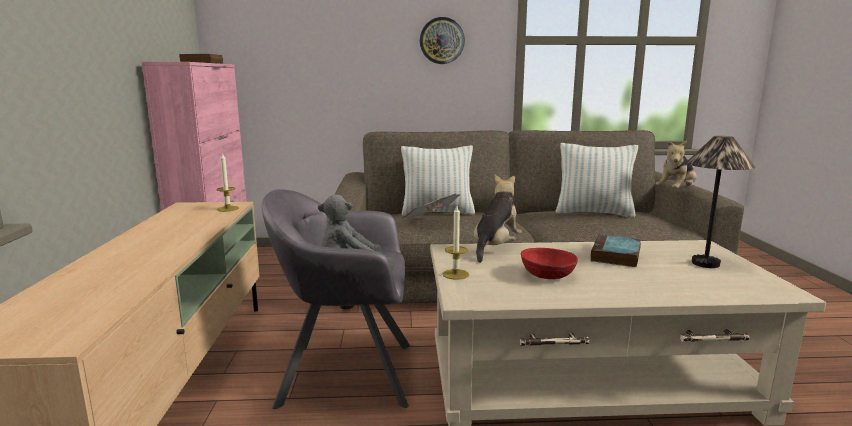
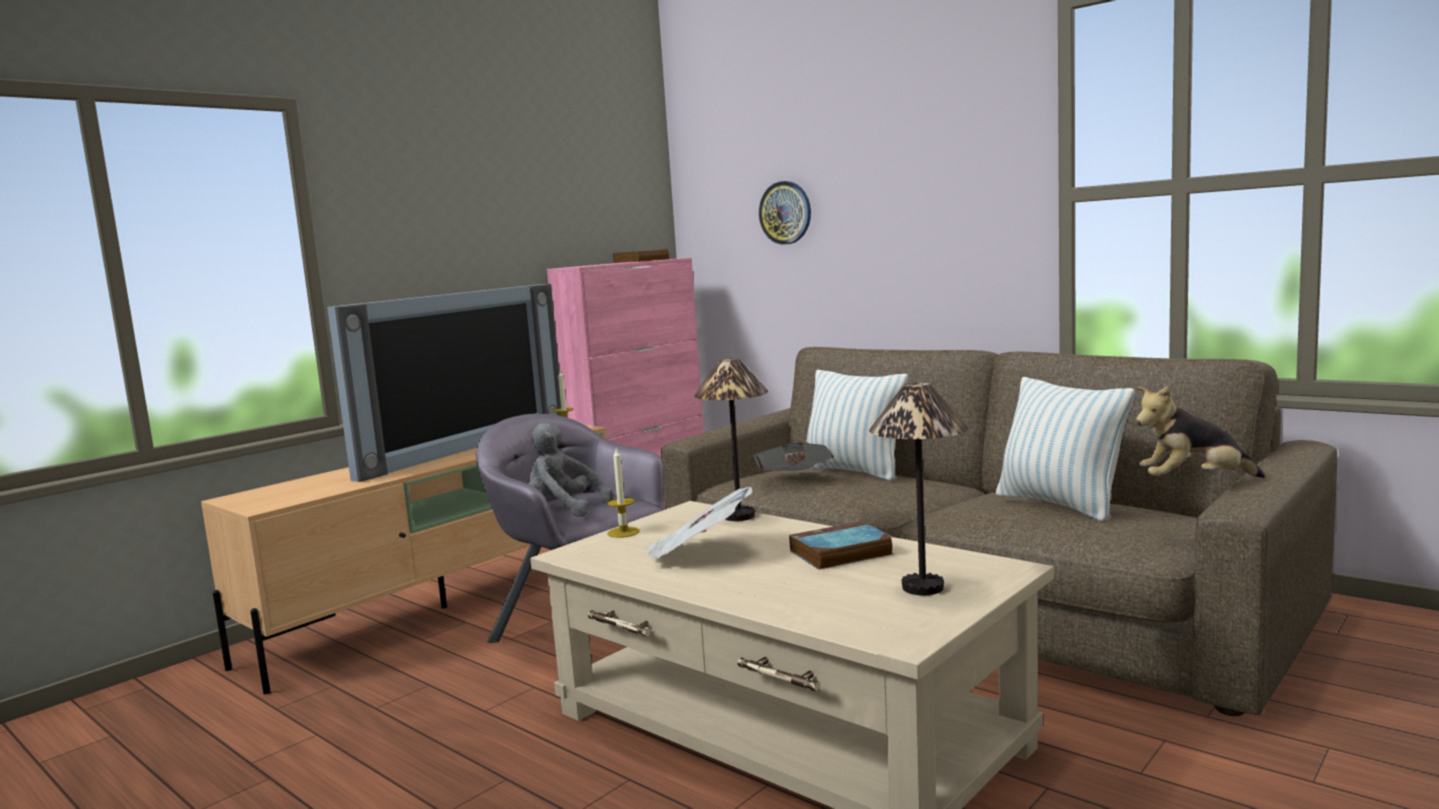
camera: 45 degrees right, 5 degrees down
wall clock [420,17,465,64] -> wall clock moved to [759,181,811,245]
plush toy [474,174,522,263] -> table lamp [694,358,768,521]
red bowl [521,248,578,279] -> newspaper [647,487,752,561]
none -> television [327,284,562,482]

